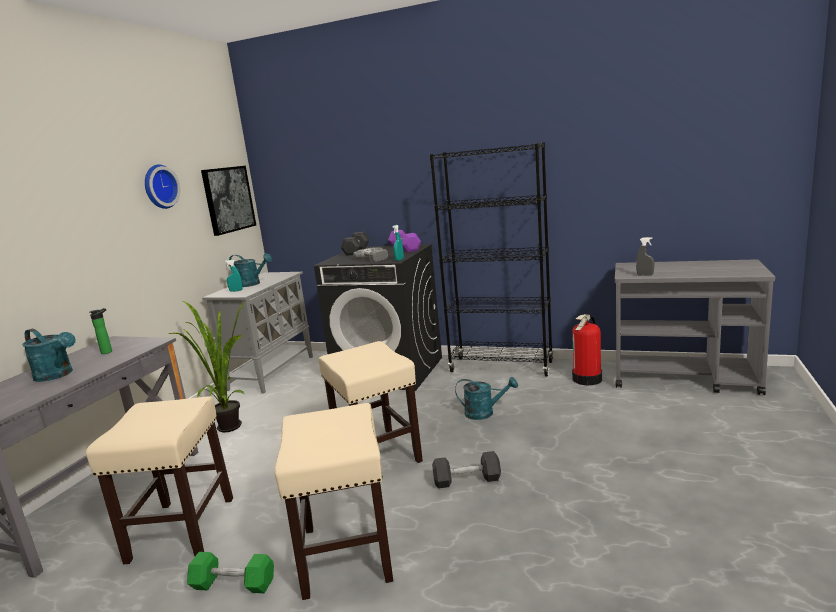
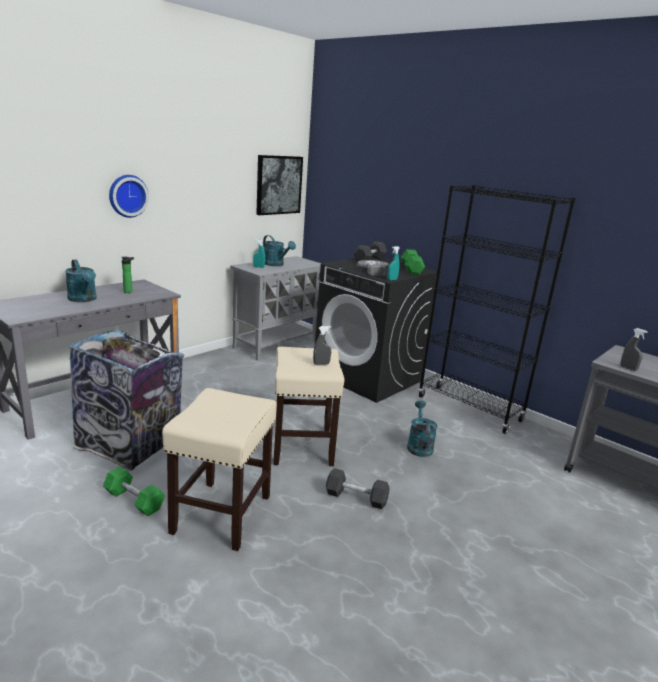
camera: 20 degrees right, 5 degrees up
beige stool [86,396,233,564] -> trash can [69,330,185,471]
wall clock [145,164,180,209] -> wall clock moved to [109,175,149,218]
potted plant [169,301,246,432] -> none
purple dumbbell [388,230,421,252] -> green dumbbell [401,249,425,275]
turquoise watering can [455,377,518,420] -> turquoise watering can turned 120 degrees counterclockwise [407,400,438,457]
fire extinguisher [572,314,602,385] -> none
none -> grey spray bottle [313,326,331,365]

